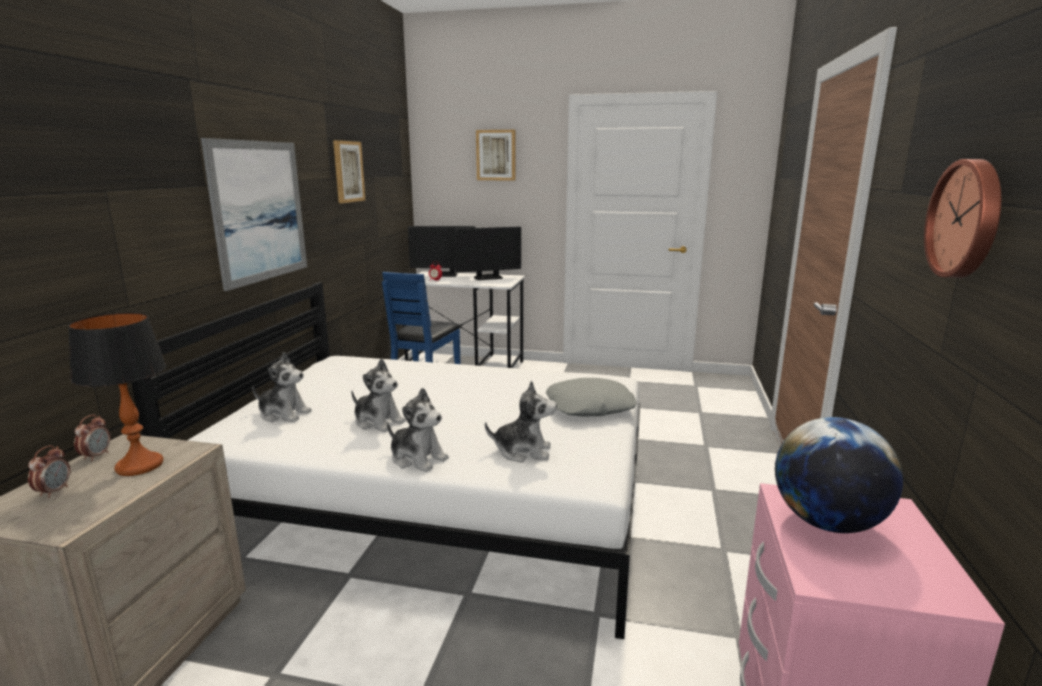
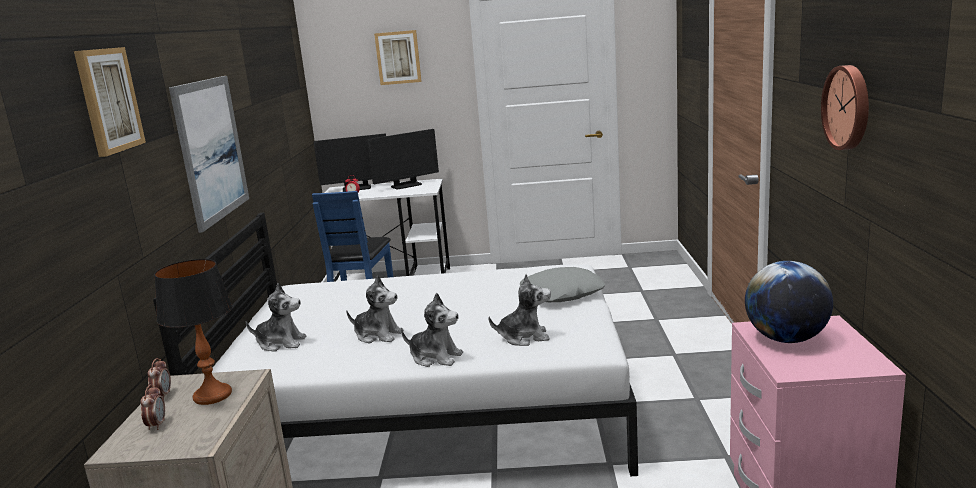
camera: 10 degrees left, 0 degrees up
picture [333,140,365,203] -> picture moved to [74,47,146,157]

